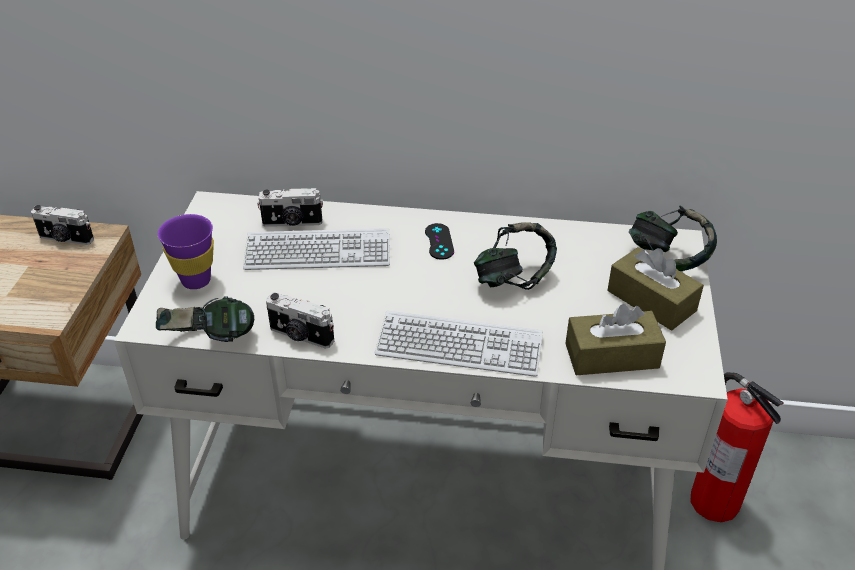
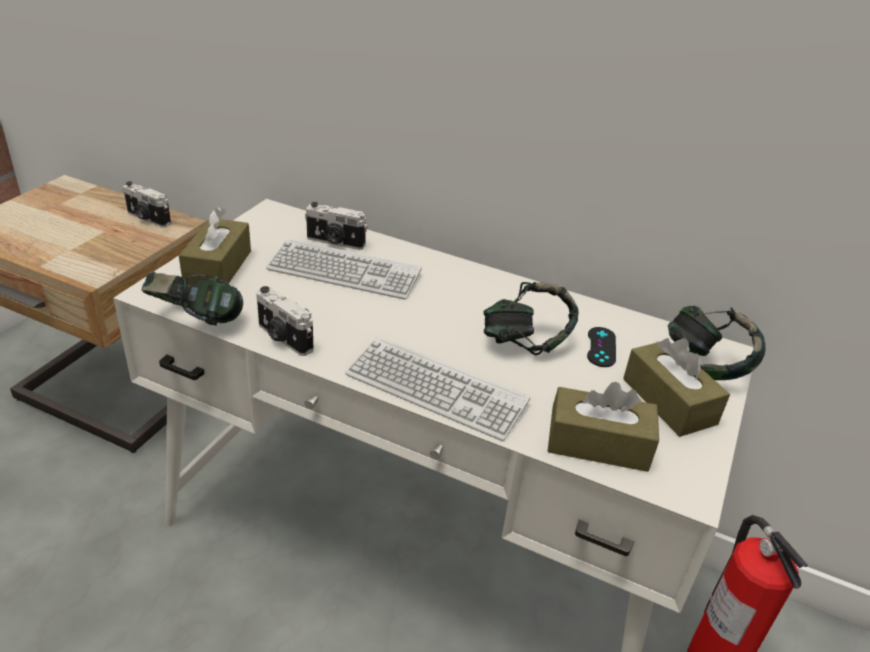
camera: 15 degrees right, 5 degrees down
purple cup [158,214,214,289] -> brown tissue box [179,207,251,286]
black game controller [425,223,454,260] -> black game controller moved to [587,327,616,367]

